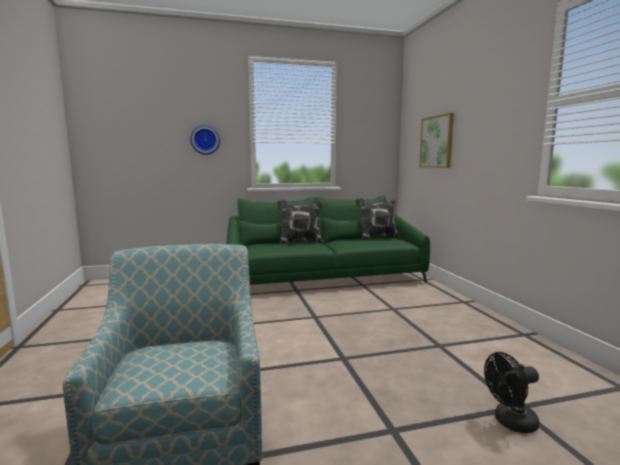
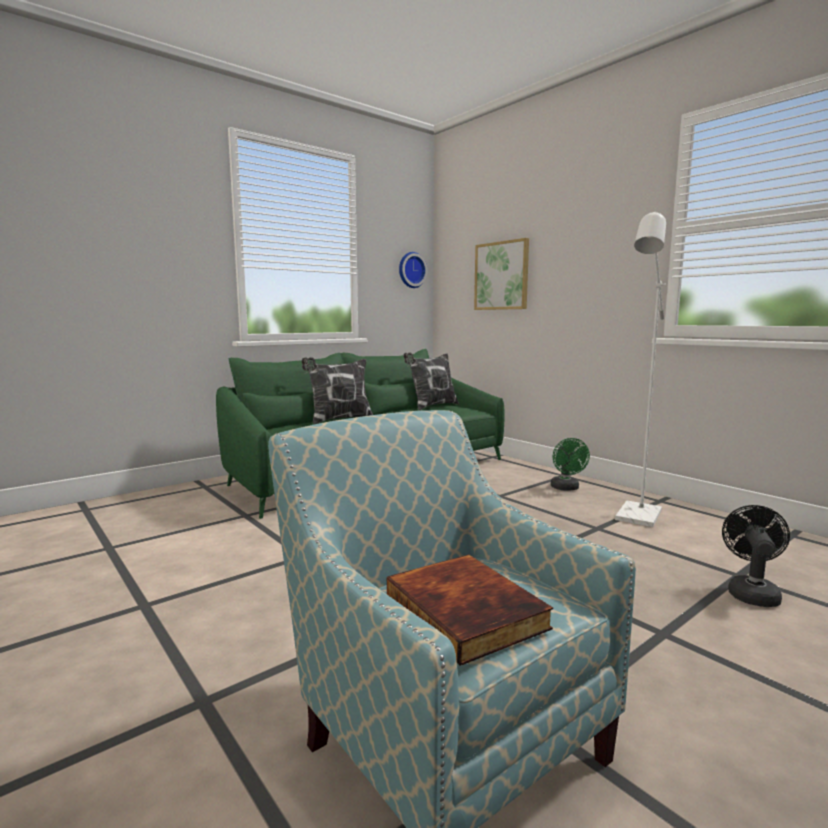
camera: 25 degrees left, 0 degrees up
wall clock [190,125,220,155] -> wall clock moved to [399,252,427,288]
black fan [484,352,539,433] -> black fan turned 150 degrees clockwise [722,505,790,607]
none -> book [387,554,553,666]
none -> green fan [551,438,590,490]
none -> white floor lamp [615,211,666,527]

